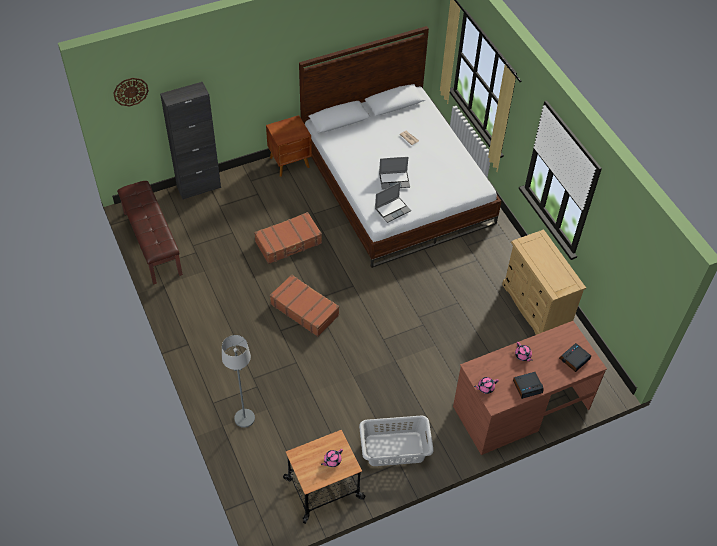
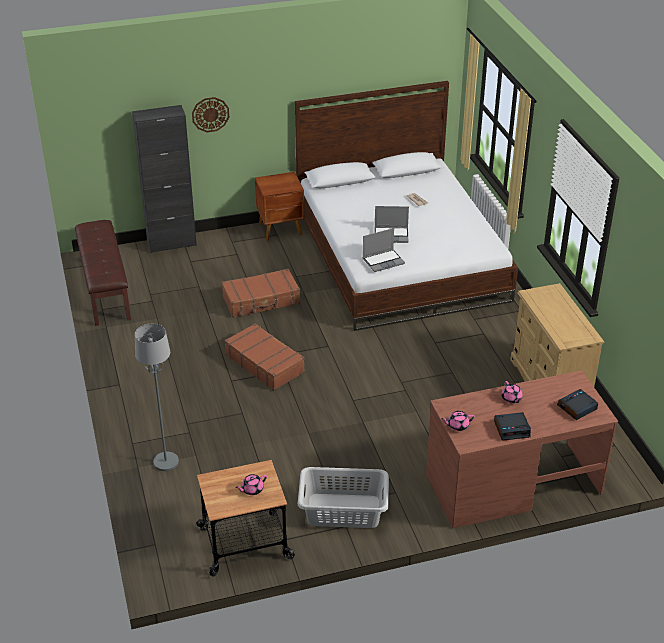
camera: 10 degrees right, 15 degrees down
wall clock [113,78,149,107] -> wall clock moved to [192,97,229,132]

